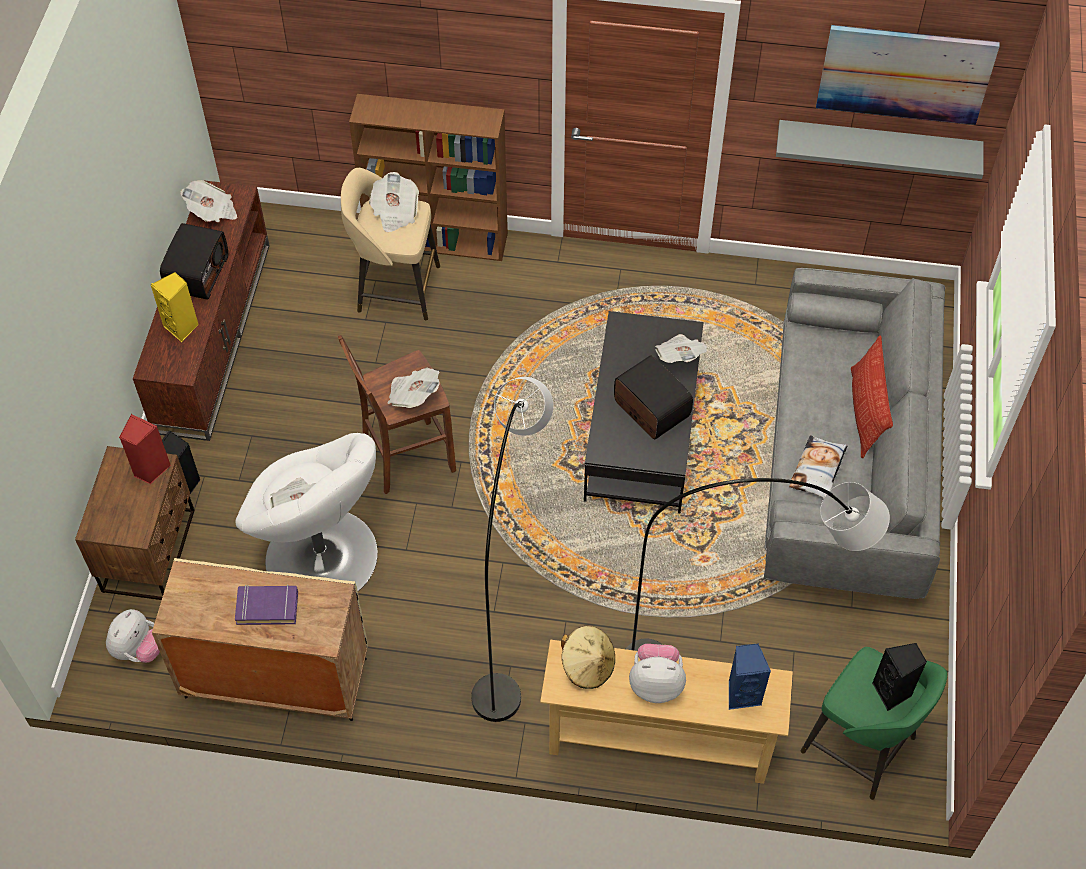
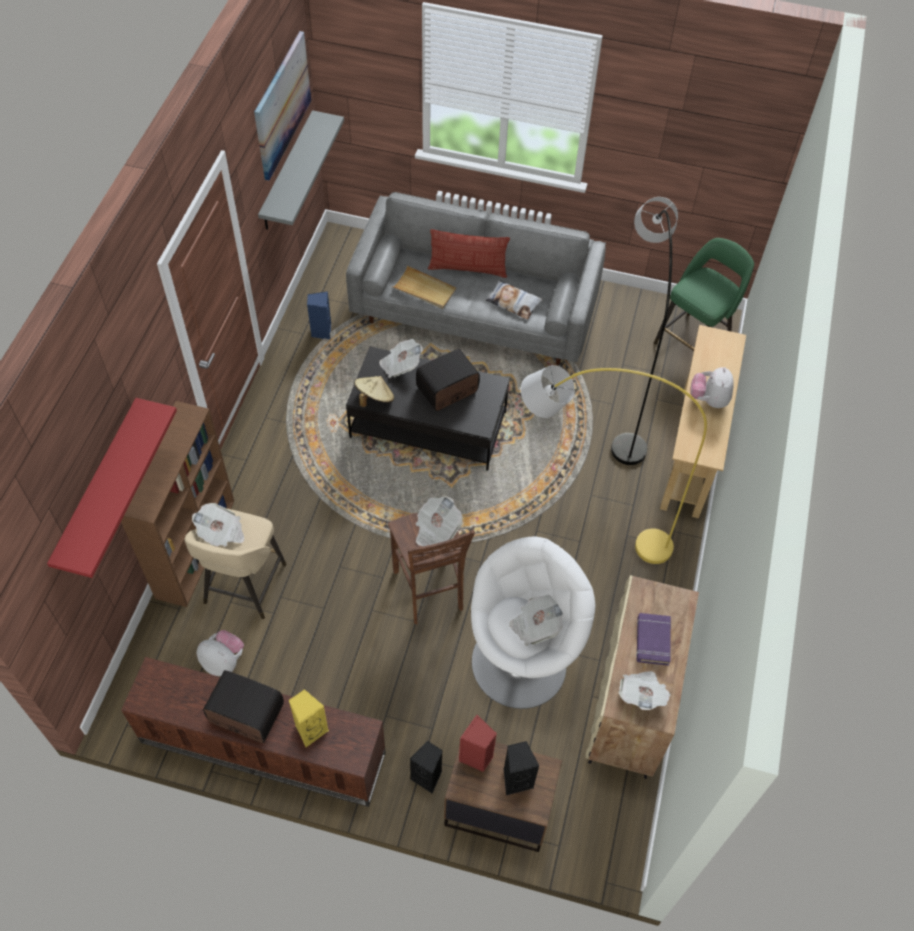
camera: 85 degrees left, 0 degrees up
plush toy [106,609,160,663] -> plush toy moved to [197,630,244,676]
newspaper [181,180,237,222] -> newspaper moved to [619,671,671,710]
grey floor lamp [471,377,553,722] -> yellow floor lamp [521,365,707,564]
beige hat [561,626,615,689] -> beige hat moved to [354,376,394,407]
blue speaker [729,643,771,710] -> blue speaker moved to [307,291,331,339]
black speaker [872,643,927,711] -> black speaker moved to [504,741,539,795]
none -> red shelf [47,398,177,578]
none -> beige tray [392,266,456,309]

